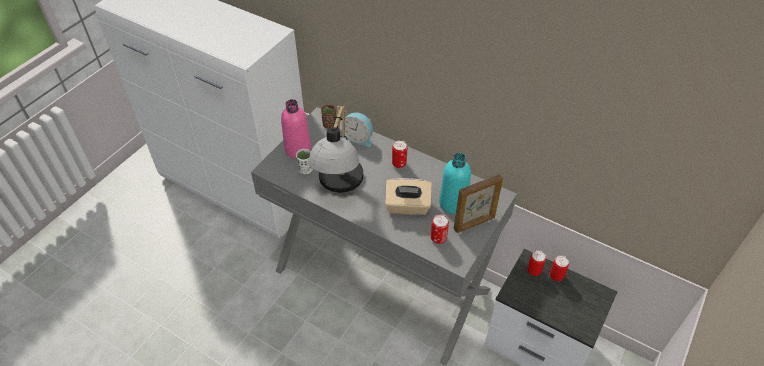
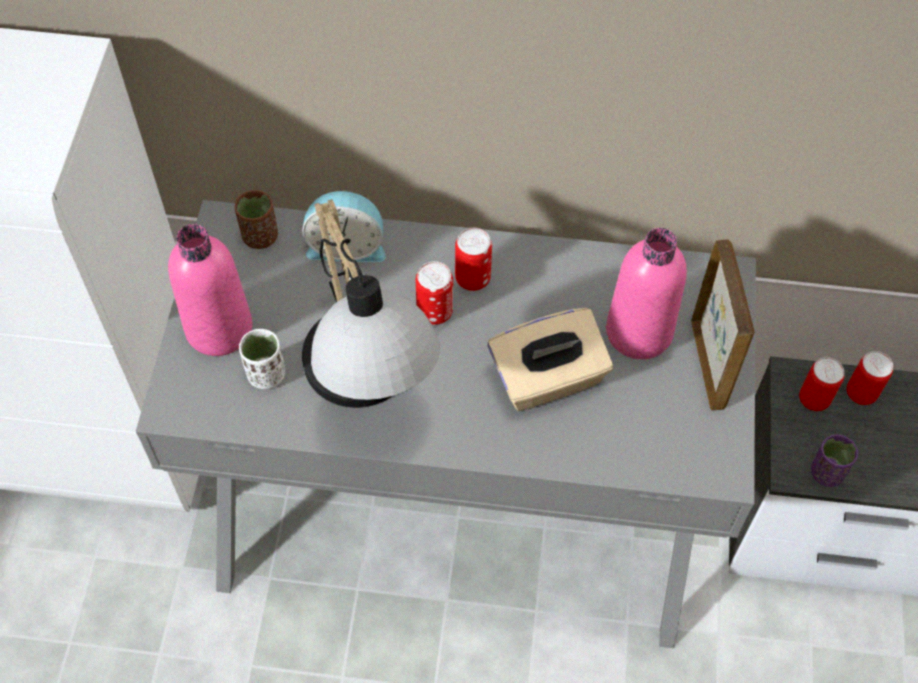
camera: 25 degrees left, 10 degrees up
can [431,215,449,244] -> can moved to [415,261,453,325]
turquoise bottle [439,153,471,214] -> pink bottle [606,228,687,359]
picture frame [454,174,503,233] -> picture frame turned 45 degrees counterclockwise [691,239,755,410]
none -> purple cup [811,434,858,487]

